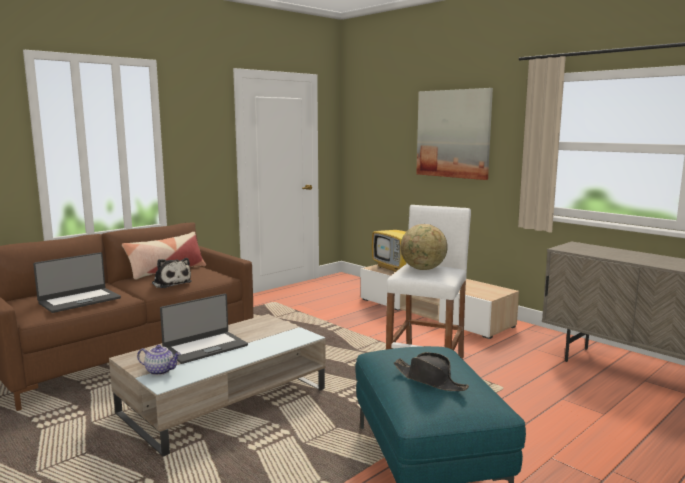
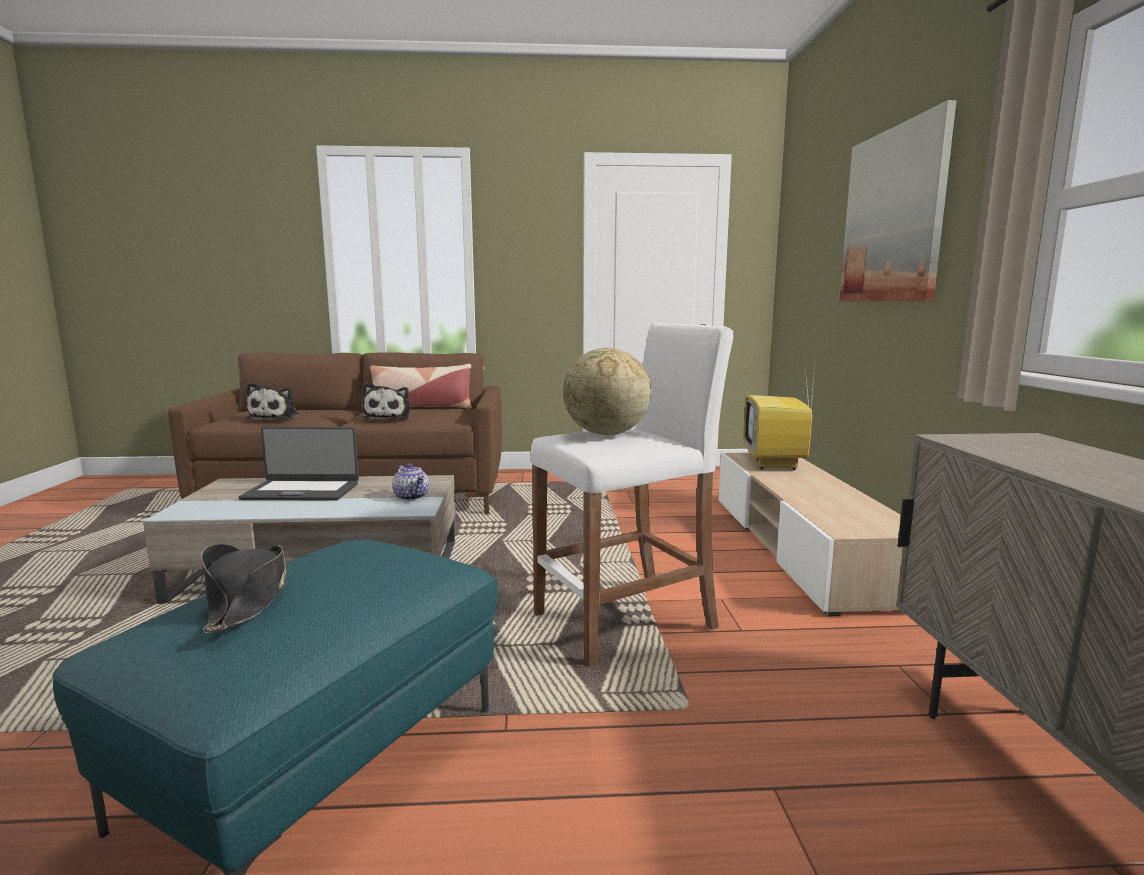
camera: 40 degrees right, 0 degrees up
laptop [33,252,121,313] -> plush toy [246,383,300,420]
teapot [137,345,181,375] -> teapot moved to [392,463,429,501]

